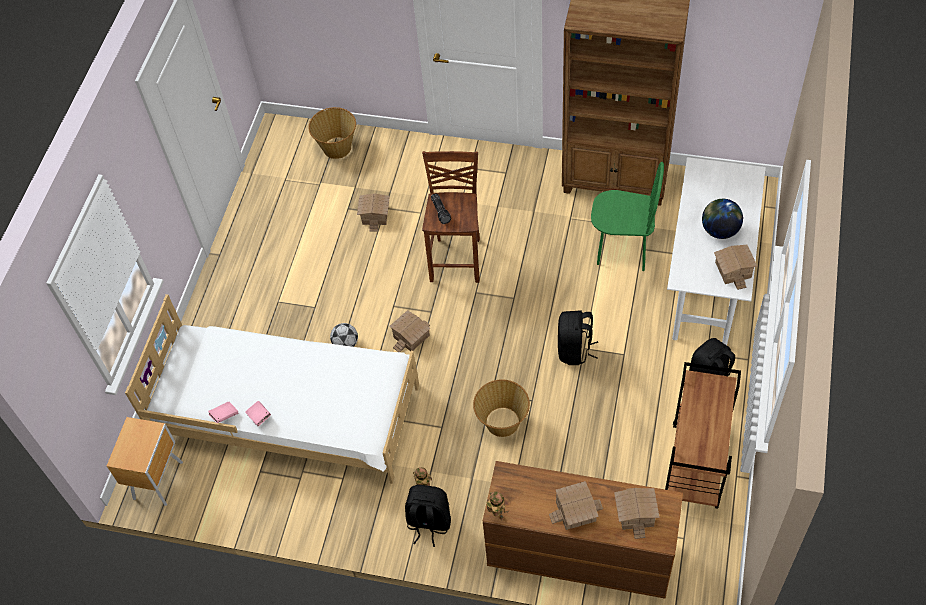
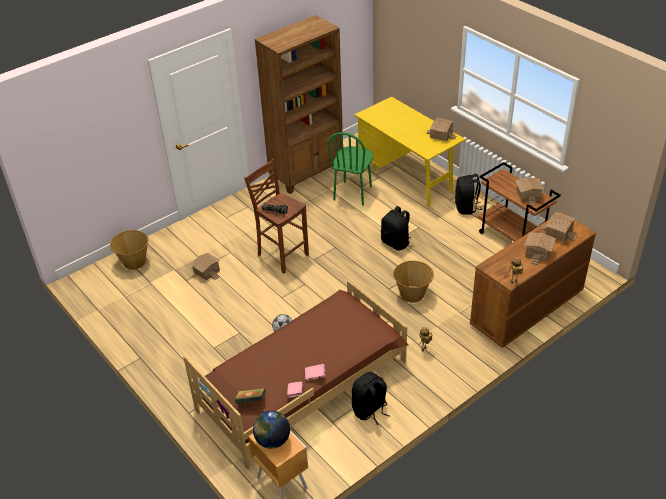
camera: 55 degrees left, 15 degrees down
white bed [125,294,419,484] -> brown bed [183,280,409,470]
toy house [389,310,430,352] -> toy house moved to [515,177,545,206]
black backpack [405,485,451,547] -> black backpack moved to [352,372,390,425]
green chair [591,162,664,271] -> green chair turned 150 degrees clockwise [328,132,373,206]
white desk [667,157,766,345] -> yellow desk [354,97,466,206]
globe [702,199,743,239] -> globe moved to [253,411,290,449]
none -> book [235,388,266,404]

